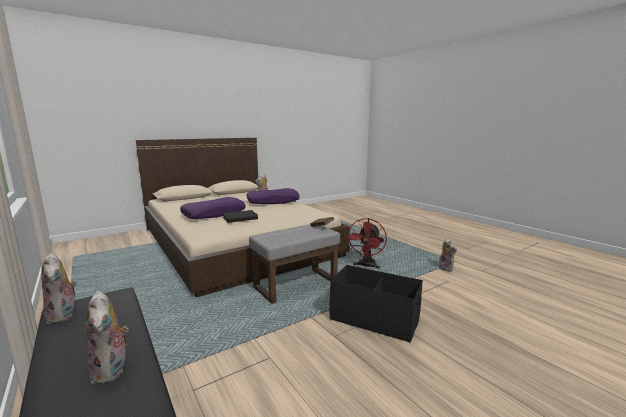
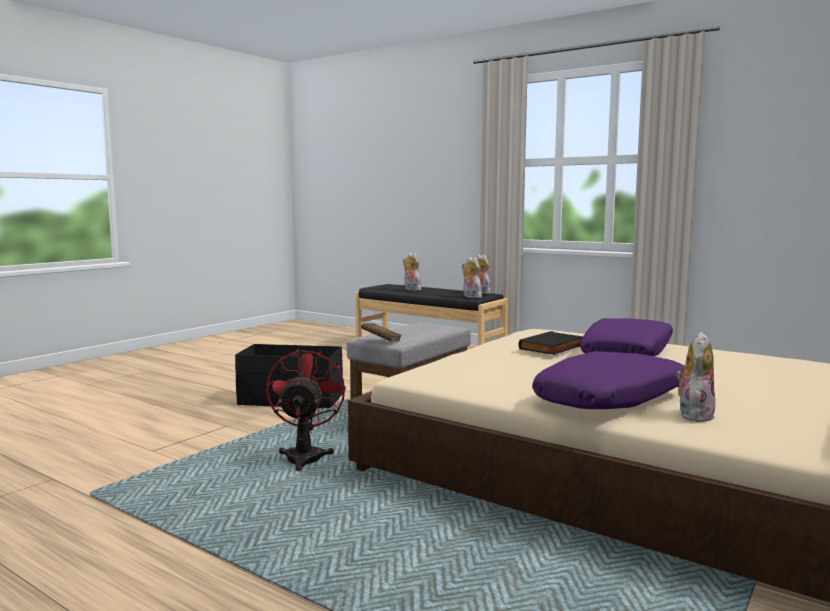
camera: 160 degrees right, 5 degrees down
plush toy [438,238,457,272] -> plush toy moved to [462,257,482,298]

